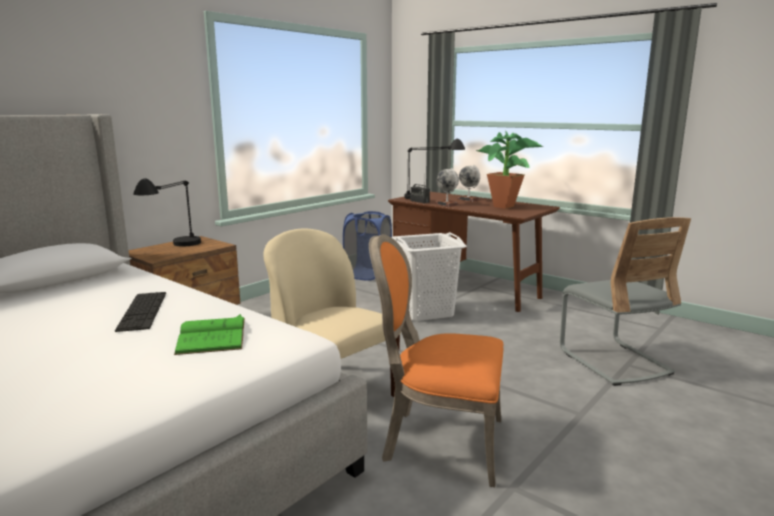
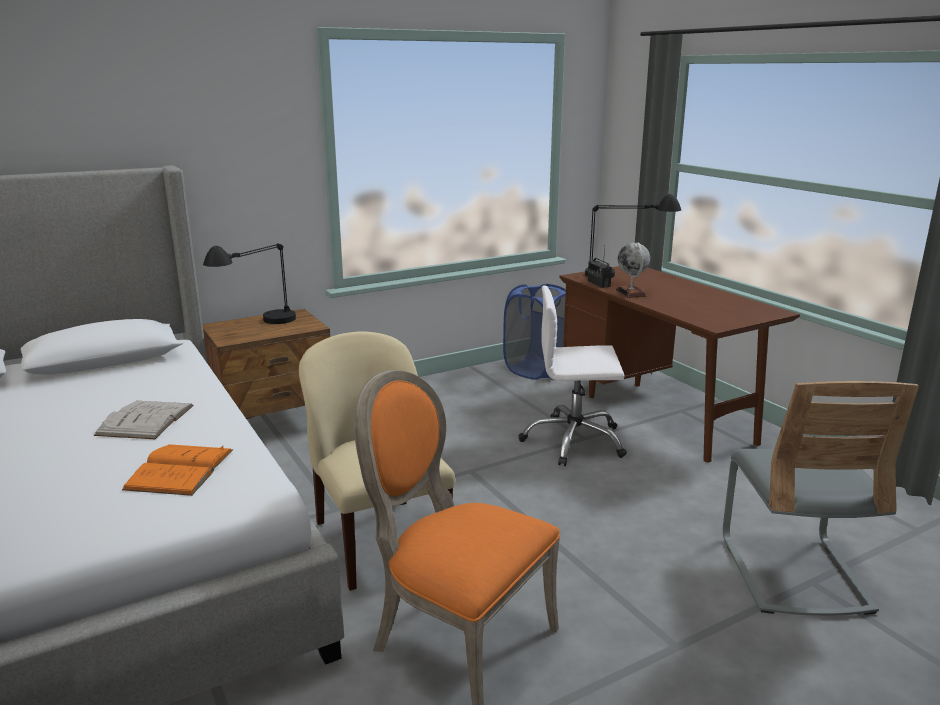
camera: 20 degrees right, 5 degrees up
keyboard [115,292,166,332] -> white book [94,401,194,439]
green book [174,314,245,355] -> orange book [122,444,233,496]
white laundry basket [392,232,467,322] -> white office chair [519,285,627,466]
globe [457,165,480,202] -> none
potted plant [476,131,544,209] -> none

